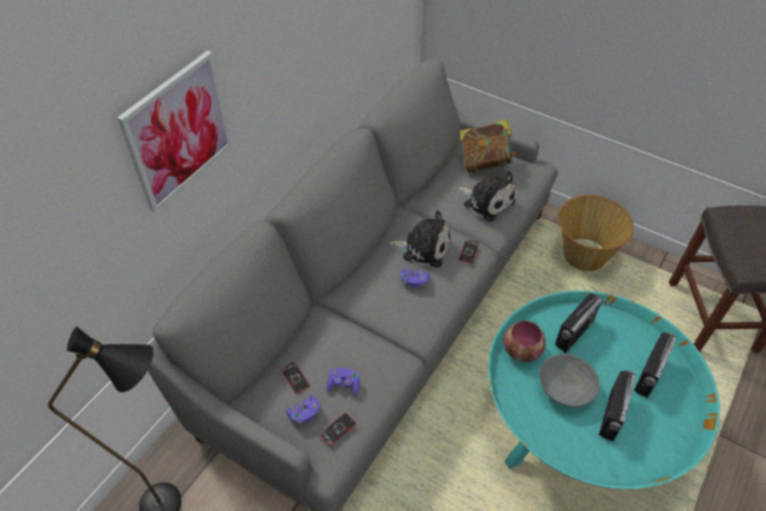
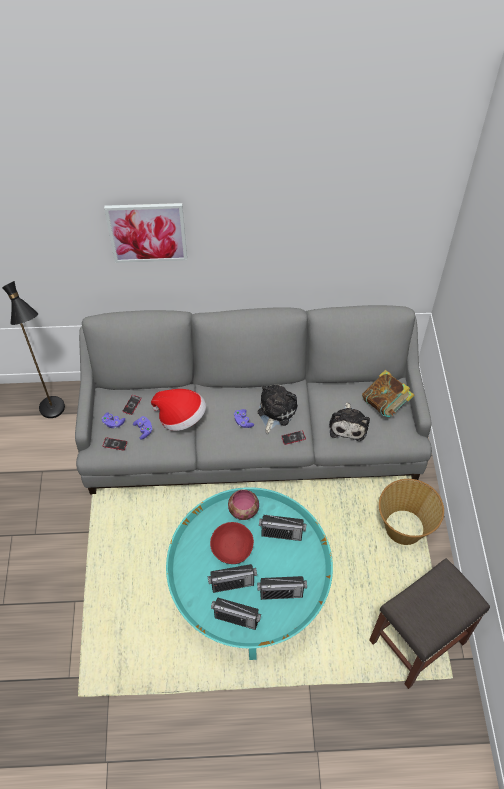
camera: 55 degrees right, 5 degrees up
plush toy [388,210,451,267] -> plush toy turned 135 degrees counterclockwise [258,385,298,434]
grey bowl [540,354,600,407] -> red bowl [210,522,254,564]
none -> hat [151,389,206,431]
none -> radio [211,598,261,630]

